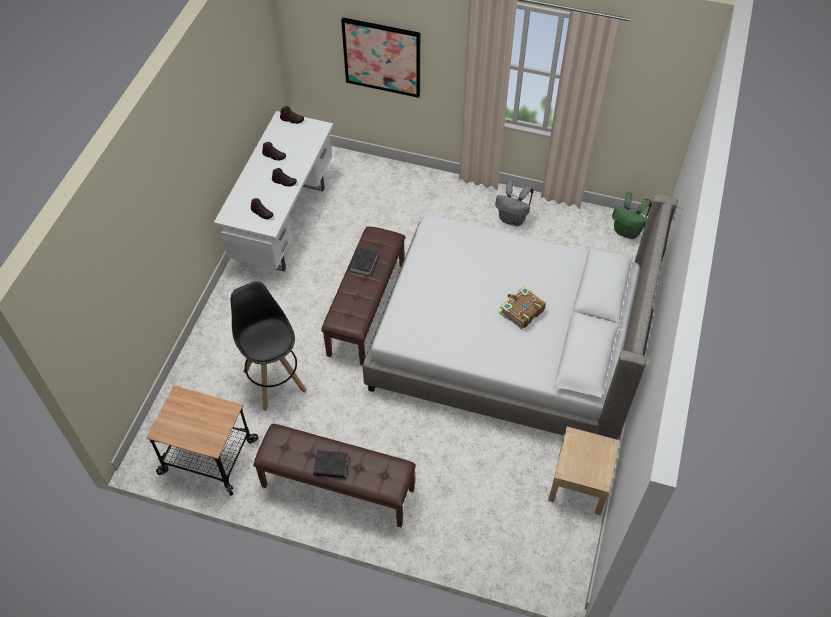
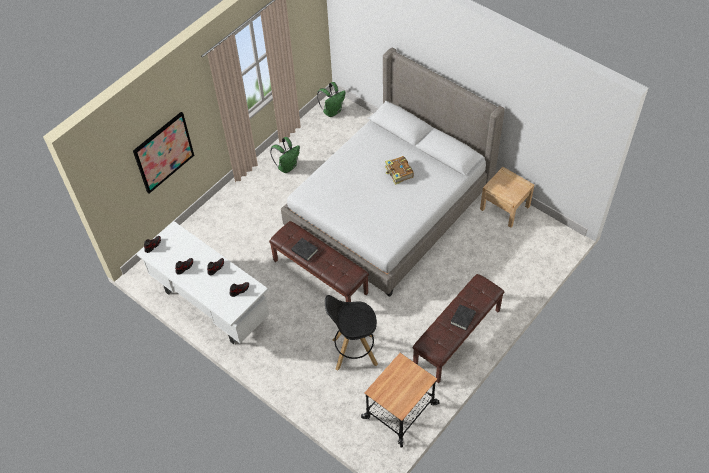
camera: 65 degrees left, 0 degrees up
grey backpack [495,180,534,226] -> green backpack [270,137,300,173]

